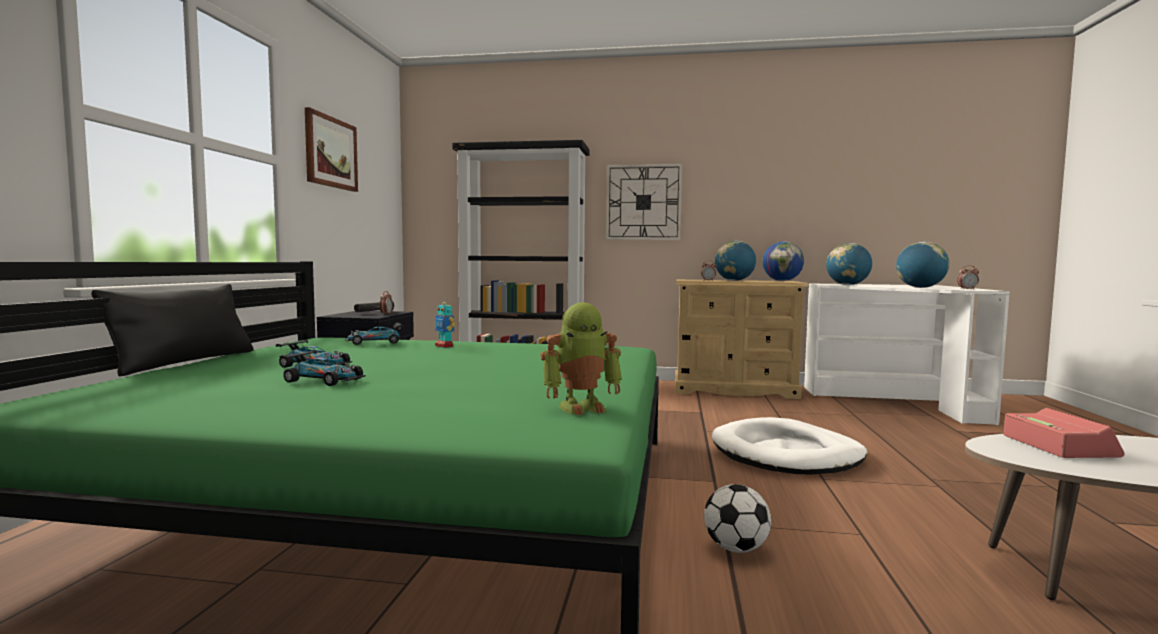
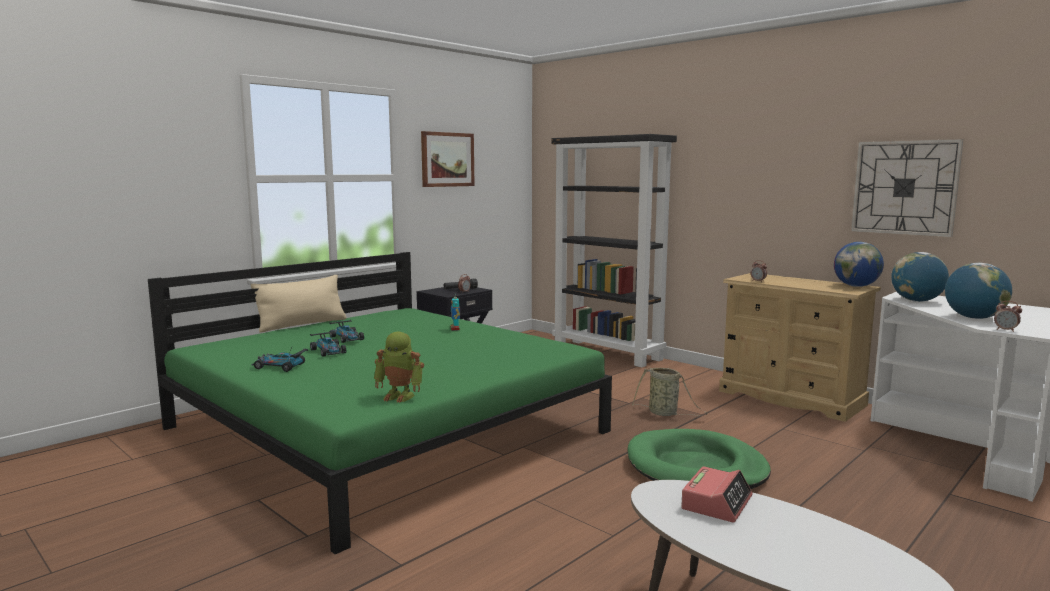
camera: 35 degrees right, 5 degrees up
black pillow [91,284,253,376] -> beige pillow [251,275,347,333]
toy car [345,322,404,345] -> toy car moved to [251,348,308,372]
wall clock [606,164,682,240] -> wall clock moved to [851,139,964,237]
football [704,484,771,553] -> none
white dog bed [712,417,867,474] -> green dog bed [628,429,771,489]
globe [715,241,756,281] -> none
none -> basket [632,368,708,416]

